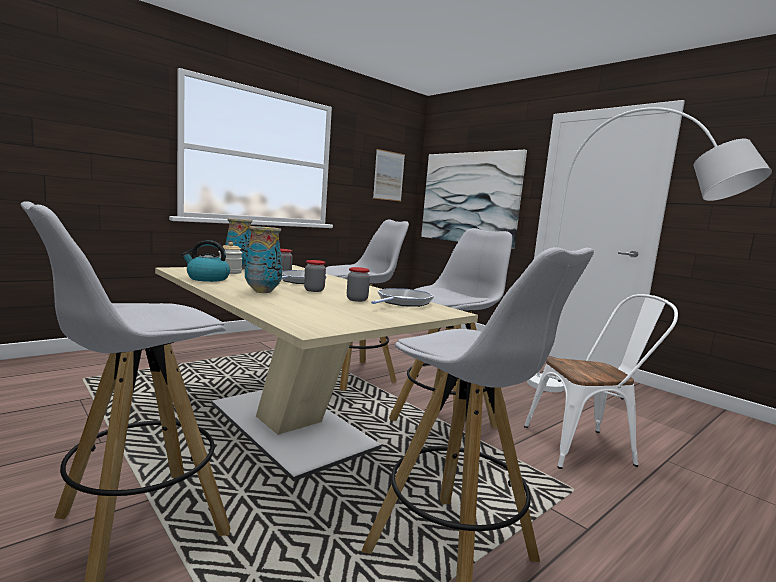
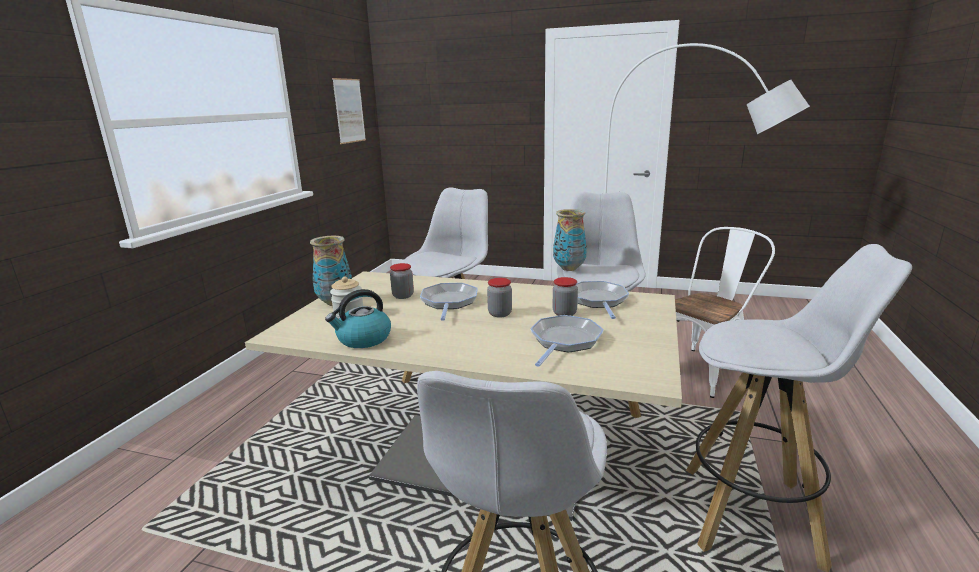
camera: 30 degrees left, 10 degrees up
vase [245,226,282,293] -> vase moved to [553,209,587,271]
picture [421,150,527,249] -> none
none -> frying pan [530,315,604,367]

